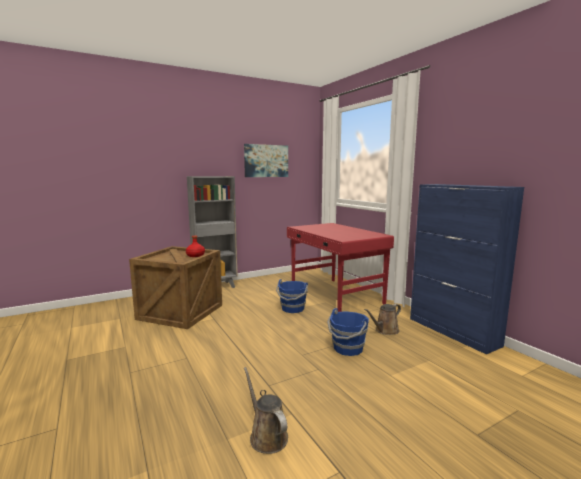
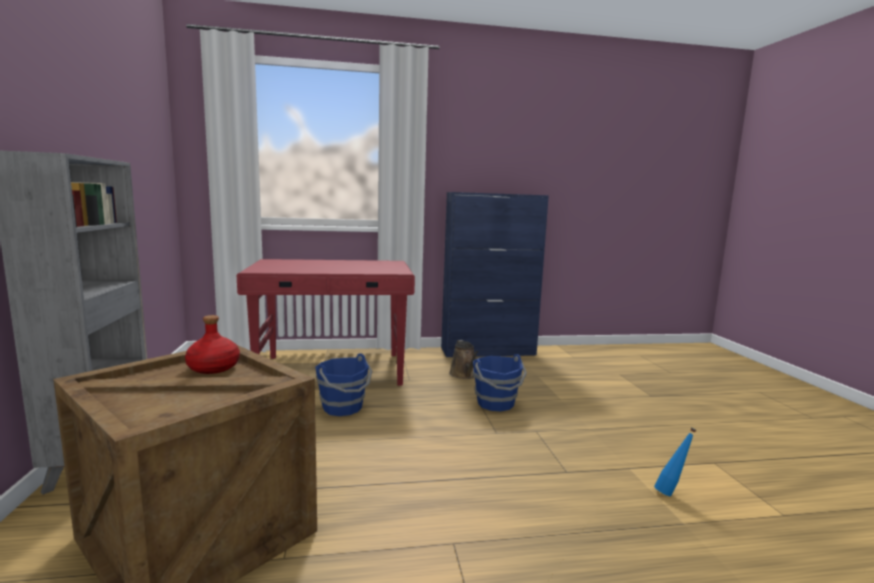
camera: 70 degrees left, 0 degrees up
picture [244,144,288,177] -> none
brown watering can [244,367,288,454] -> blue bottle [654,428,696,496]

